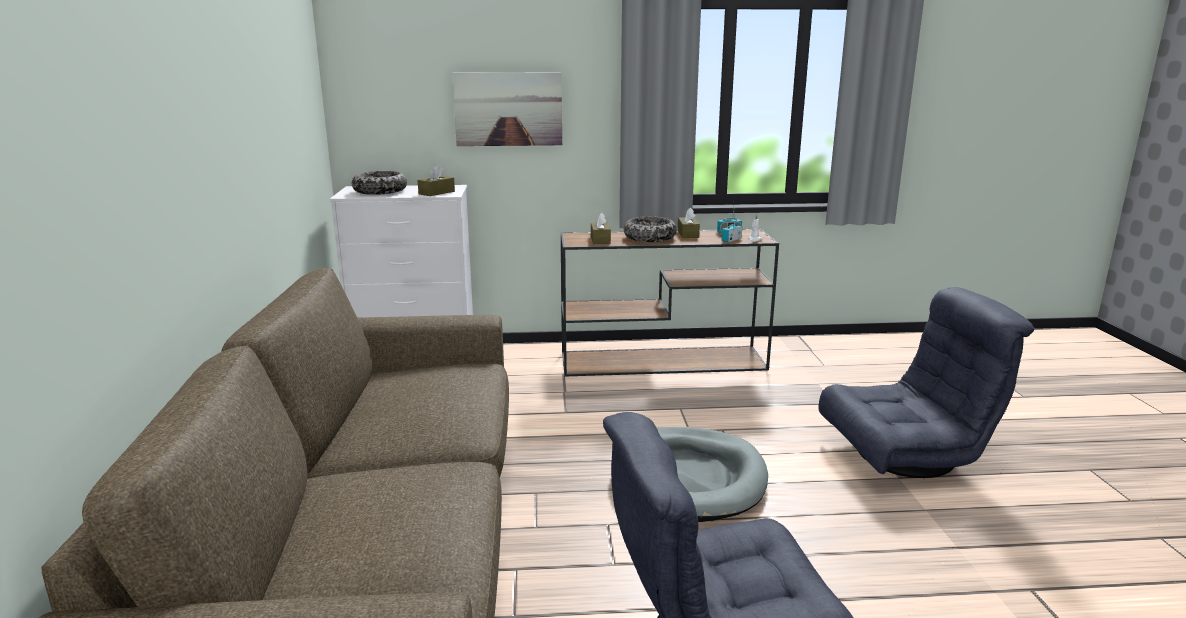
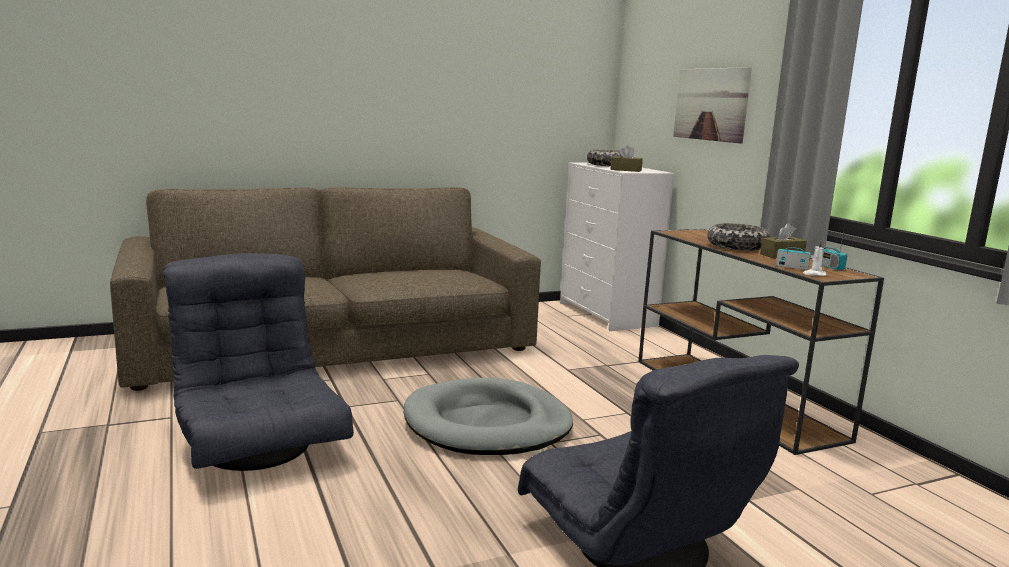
camera: 70 degrees right, 5 degrees down
brown tissue box [591,213,611,244] -> none

